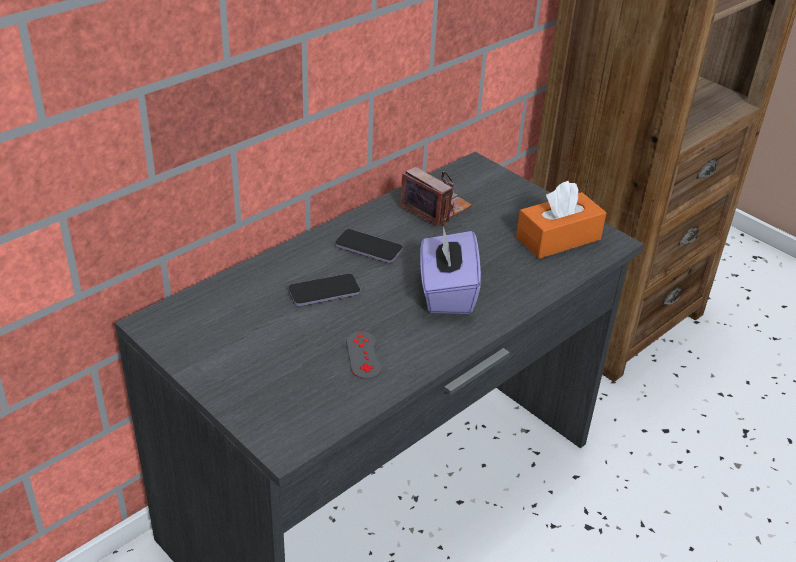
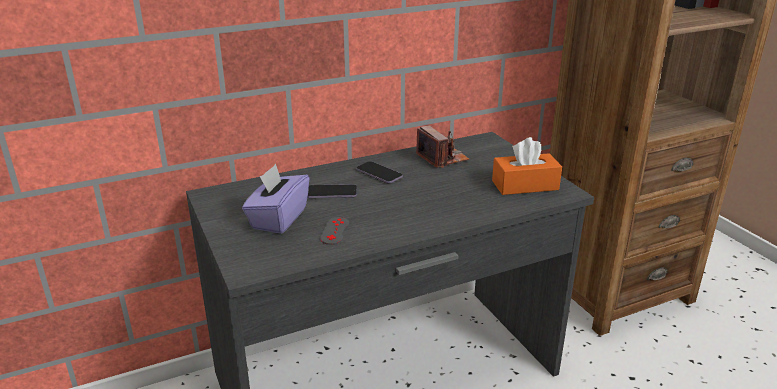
camera: 20 degrees right, 10 degrees down
purple tissue box [420,226,481,314] -> purple tissue box moved to [242,164,309,234]

